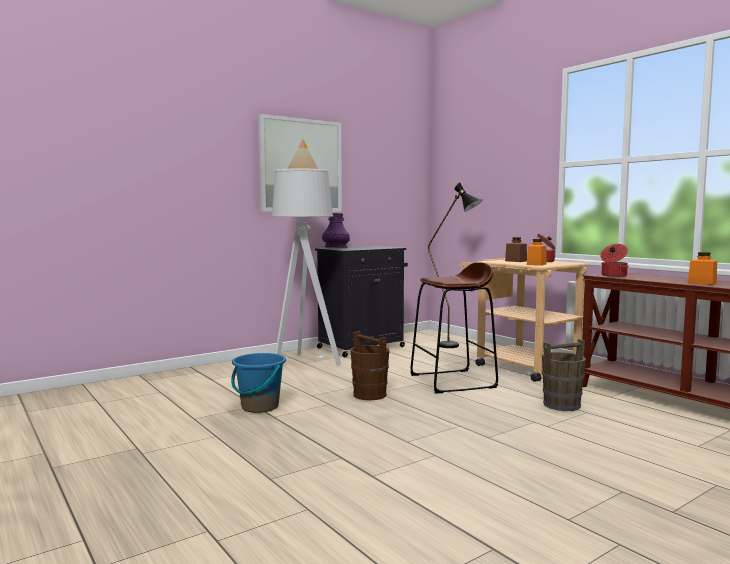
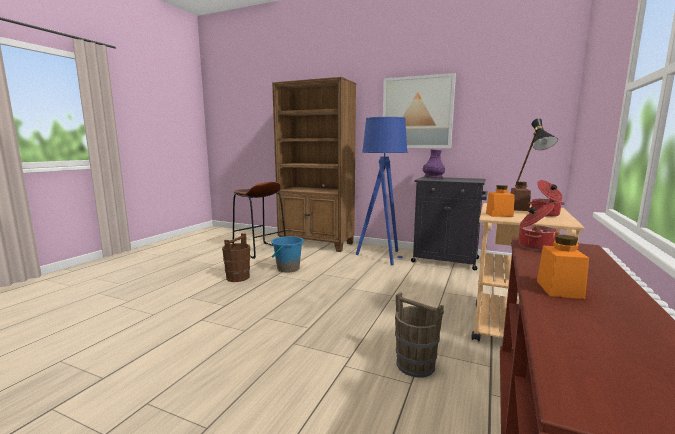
camera: 60 degrees right, 5 degrees up
grey floor lamp [271,168,341,366] -> blue floor lamp [356,117,408,265]
brown bucket [351,331,389,400] -> brown bucket moved to [222,233,250,282]
brown stool [410,262,498,394] -> brown stool moved to [233,182,286,259]
none -> brown bookcase [272,77,356,252]

